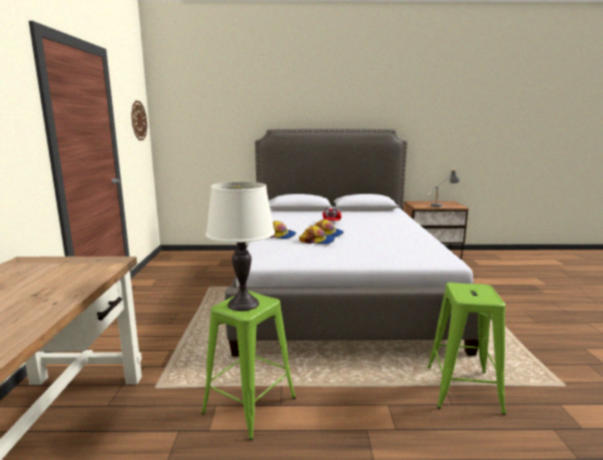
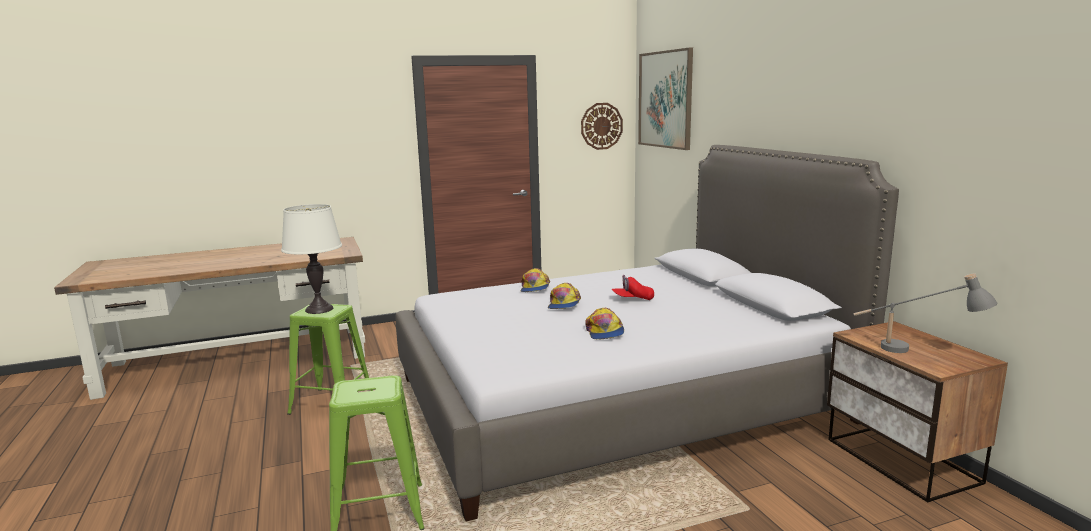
camera: 70 degrees right, 0 degrees up
cap [299,225,335,244] -> cap moved to [585,308,624,339]
none -> picture [638,48,693,150]

